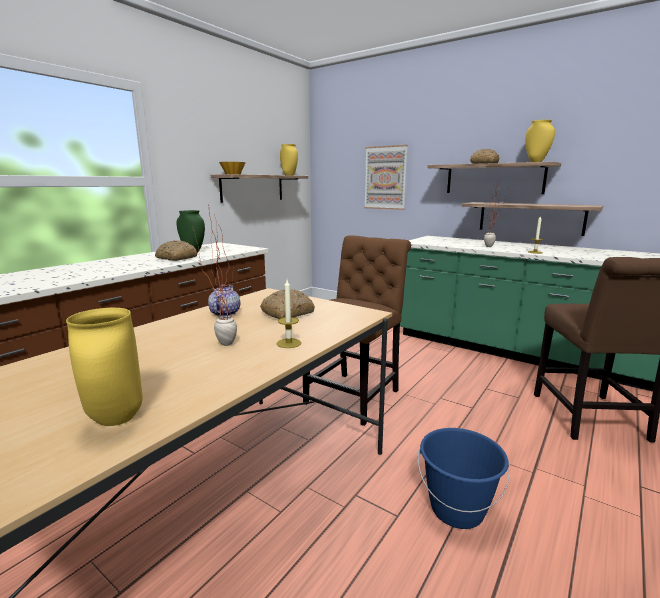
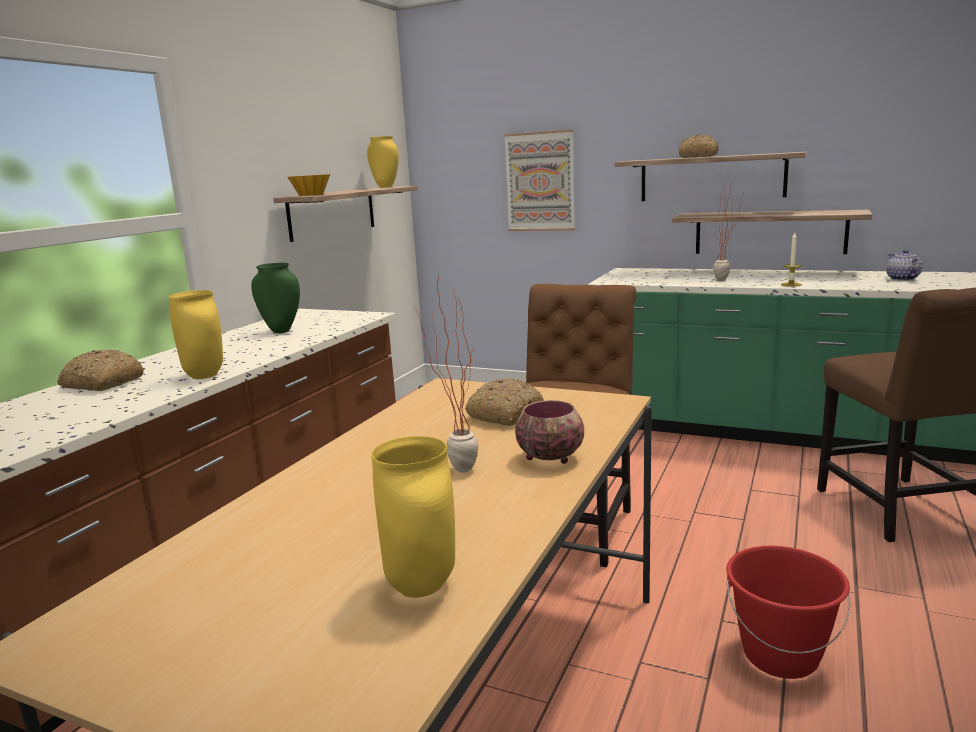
camera: 10 degrees left, 0 degrees up
bread [155,240,197,261] -> bread moved to [57,349,144,391]
teapot [208,284,240,317] -> teapot moved to [886,250,923,281]
candle [277,280,301,348] -> bowl [515,400,584,464]
blue bucket [418,428,510,529] -> red bucket [726,545,850,679]
yellow vase [525,120,555,162] -> yellow vase moved to [169,290,223,379]

